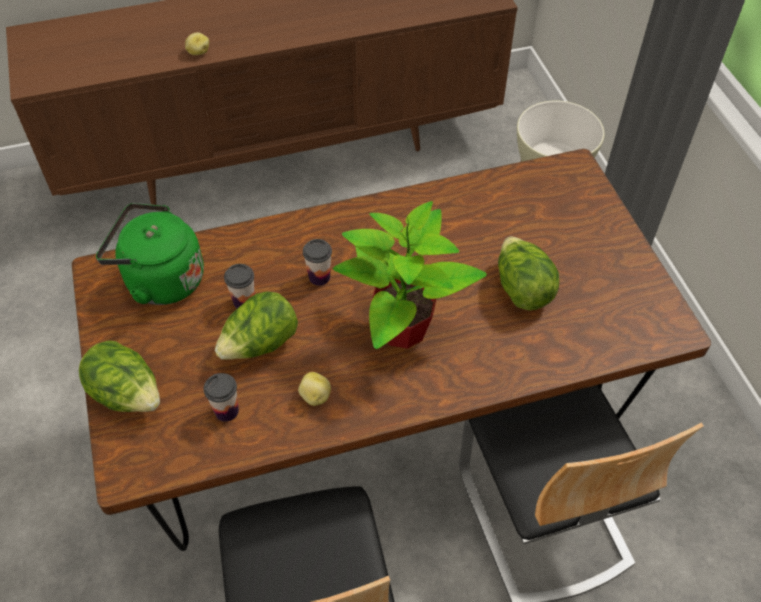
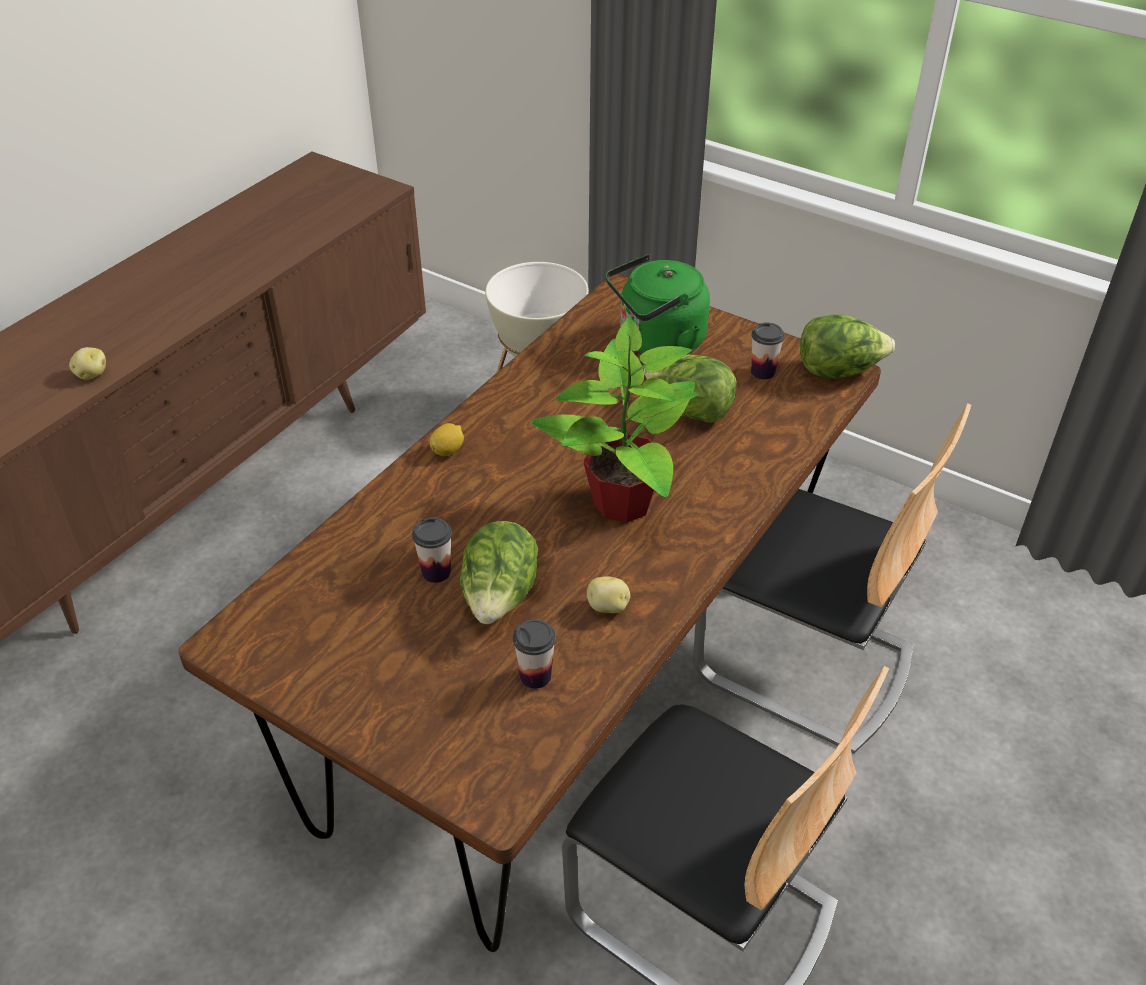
camera: 40 degrees left, 10 degrees down
lettuce [79,340,160,412] -> lettuce moved to [800,314,895,379]
green kettle [96,203,204,305] -> green kettle moved to [606,254,710,355]
cup [303,239,332,286] -> cup moved to [751,322,785,380]
none -> lemon [430,423,464,456]

